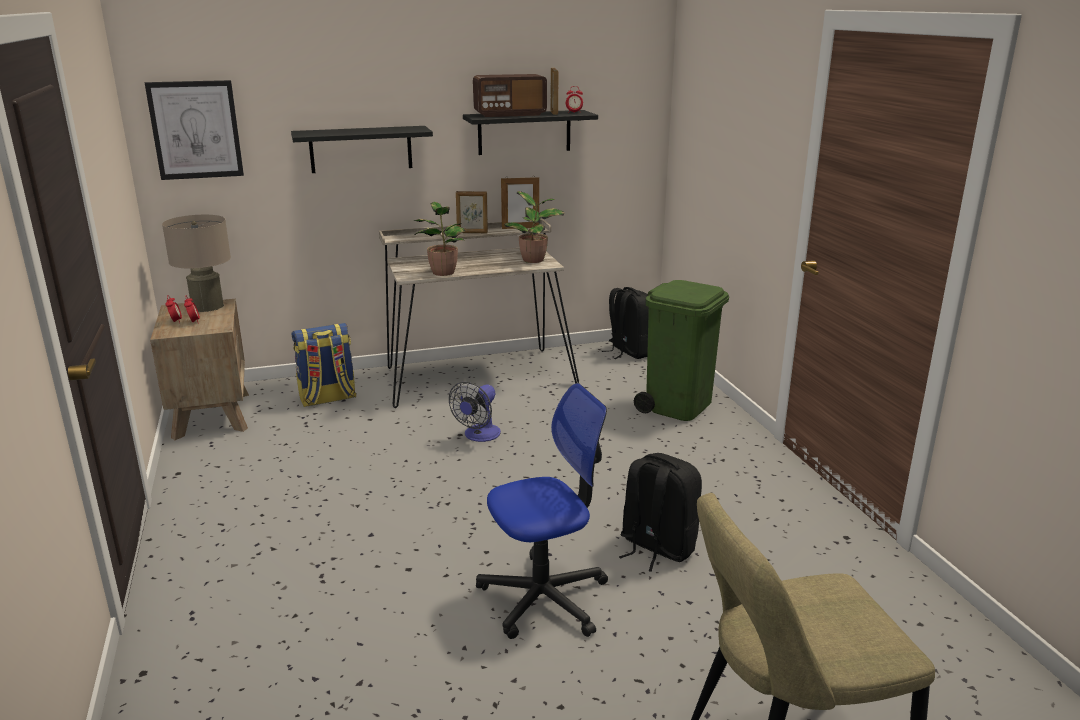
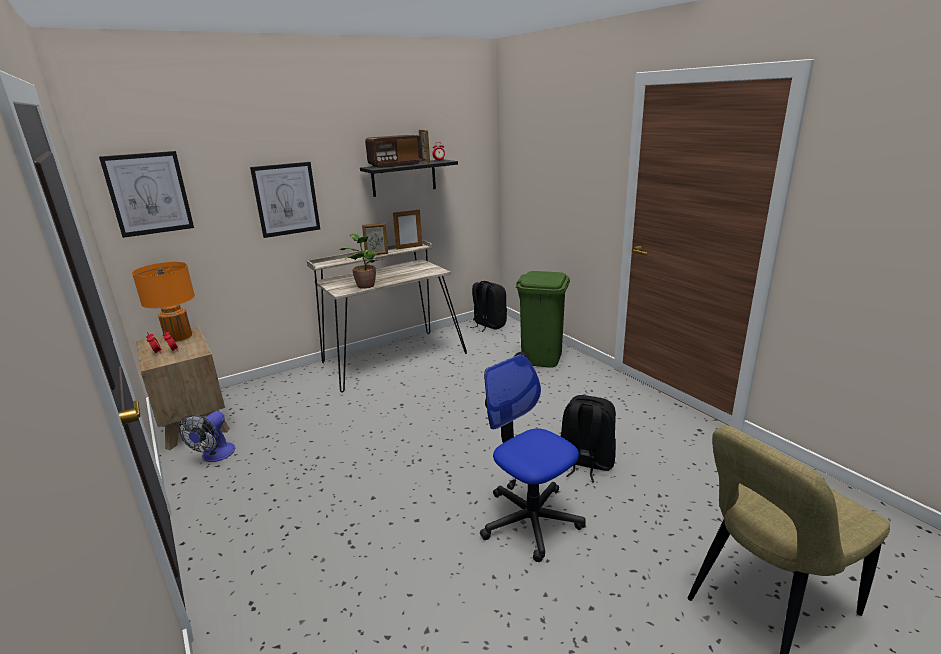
camera: 15 degrees left, 0 degrees up
beige table lamp [162,215,231,312] -> orange table lamp [132,262,195,342]
black shelf [291,126,433,173] -> picture [250,162,320,238]
backpack [291,323,357,407] -> none
fan [449,382,501,442] -> fan moved to [179,411,235,462]
office chair [476,383,608,639] -> office chair turned 90 degrees counterclockwise [480,354,586,562]
potted plant [504,191,564,263] -> none

